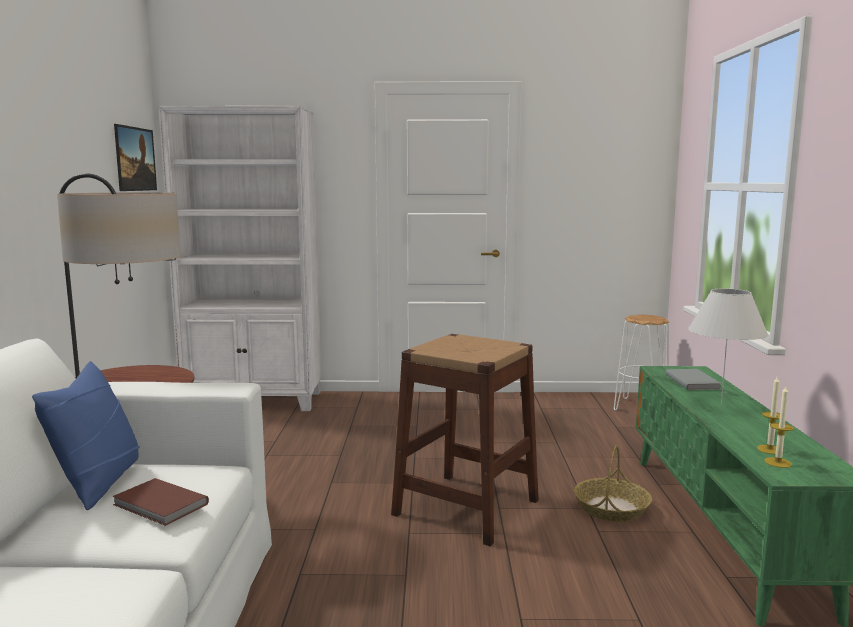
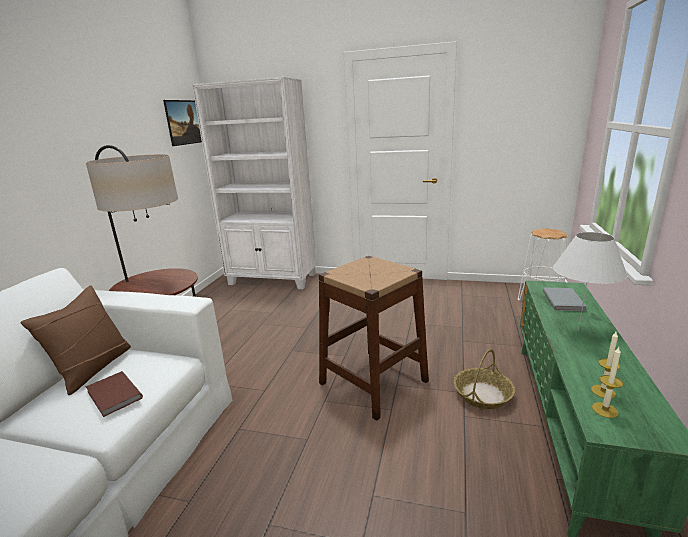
camera: 15 degrees right, 10 degrees up
blue pillow [32,361,140,510] -> brown pillow [20,285,131,395]

